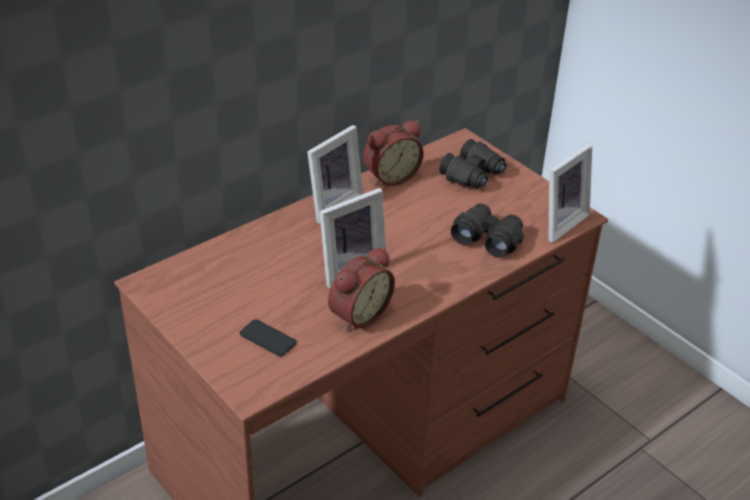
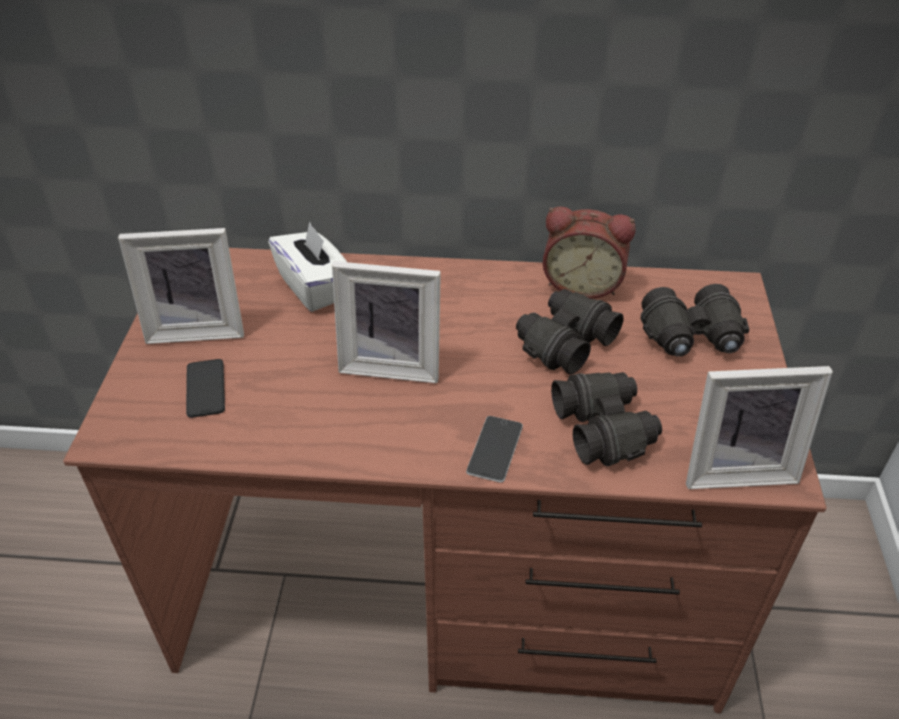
camera: 45 degrees right, 5 degrees up
picture frame [307,125,363,224] -> picture frame moved to [118,228,244,344]
alarm clock [328,247,395,332] -> none
none -> white tissue box [268,221,347,312]
none -> phone [466,416,523,483]
none -> black binoculars [516,289,624,374]

